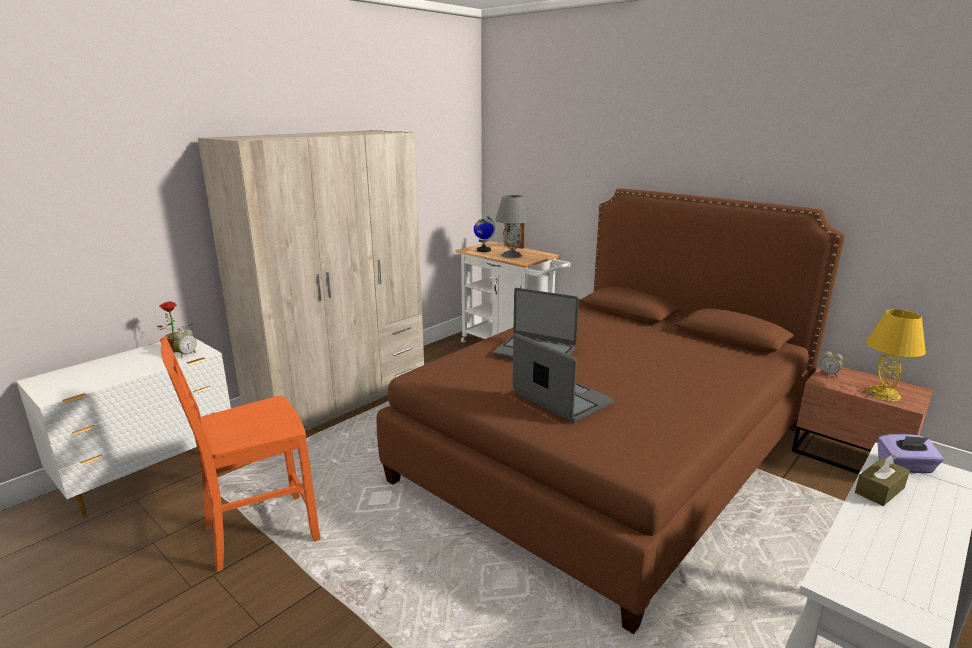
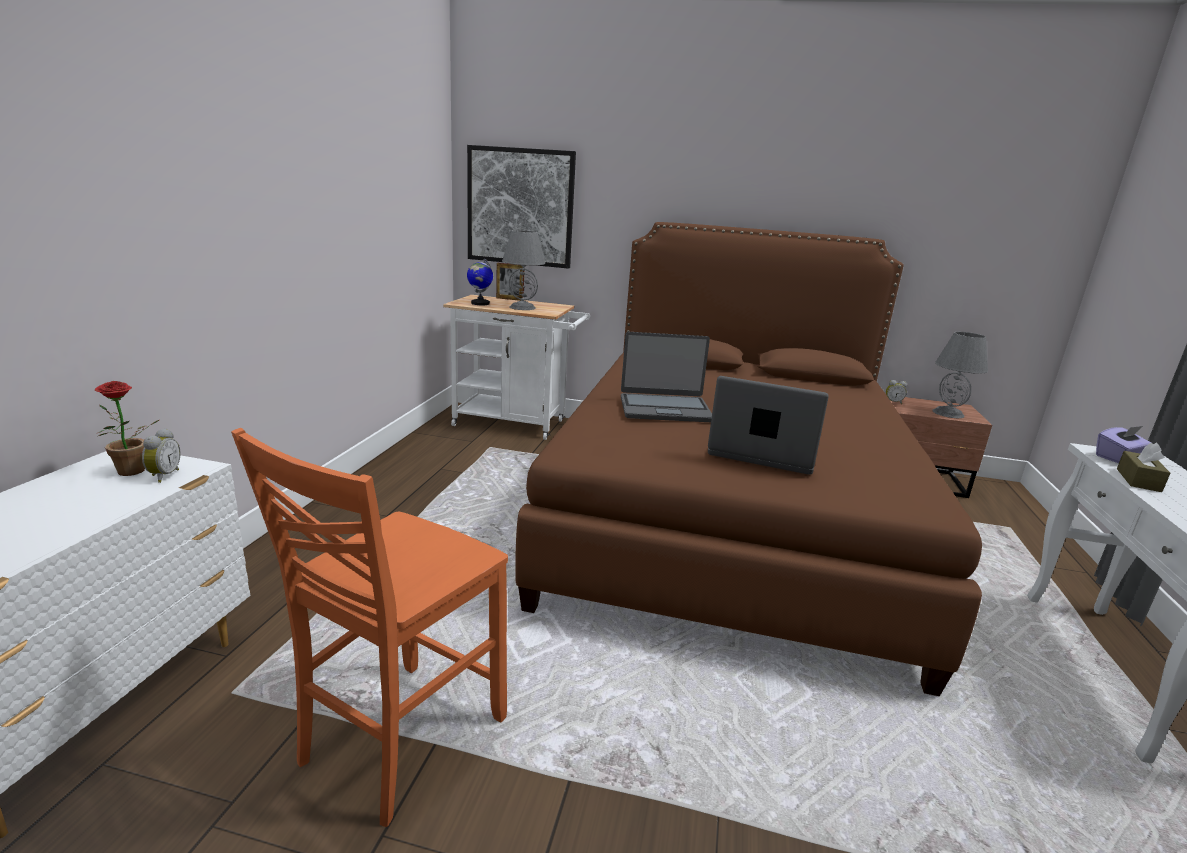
camera: 30 degrees left, 0 degrees up
beige wardrobe [198,130,424,431] -> none
yellow table lamp [865,309,926,402] -> grey table lamp [932,332,988,418]
none -> picture [467,145,576,269]

